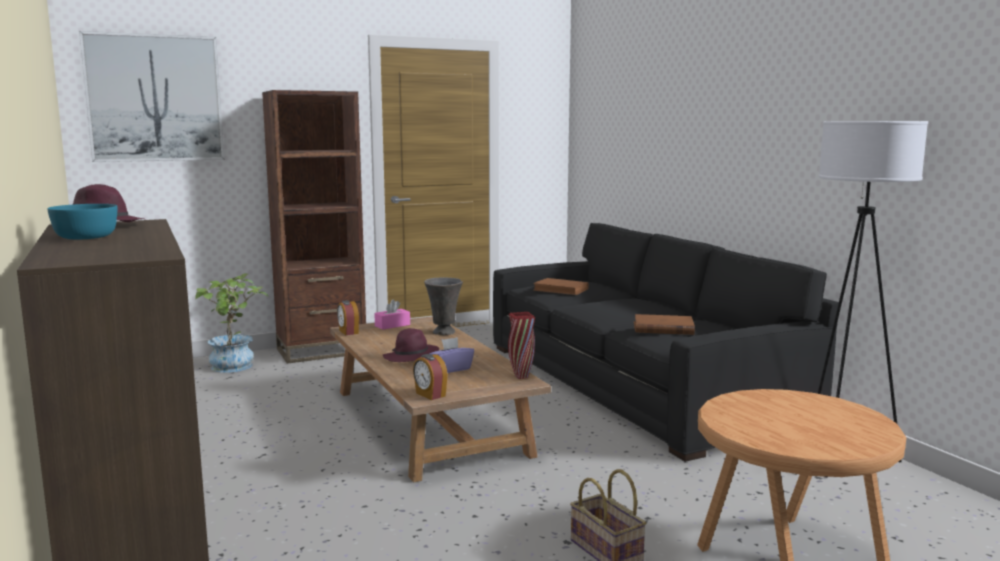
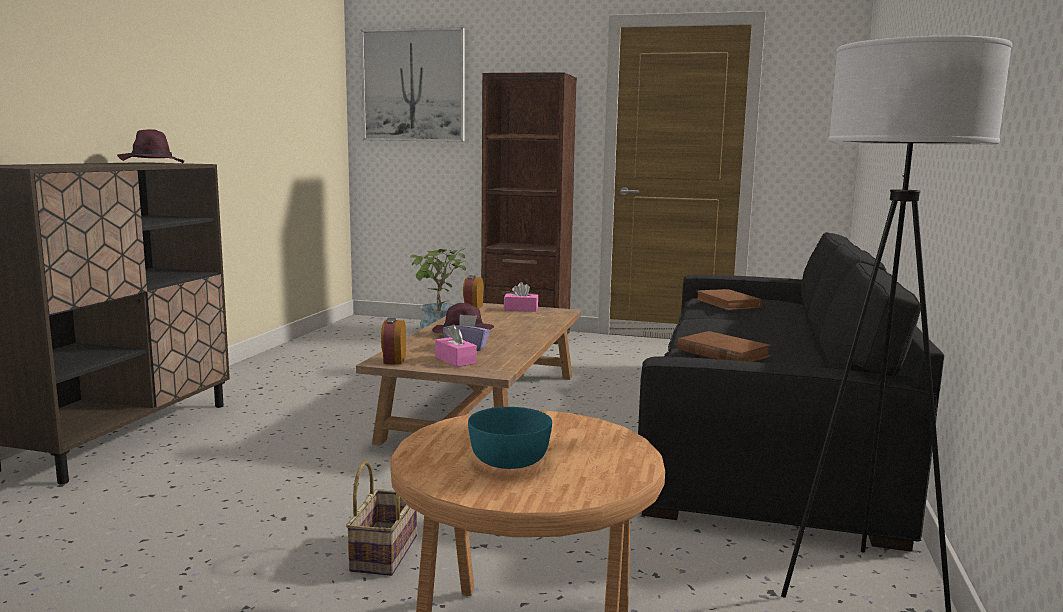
camera: 40 degrees right, 0 degrees up
turquoise bowl [47,204,117,240] -> turquoise bowl moved to [468,407,552,469]
grey vase [424,277,463,335] -> none
red vase [508,312,535,379] -> none
none -> pink tissue box [435,325,477,367]

